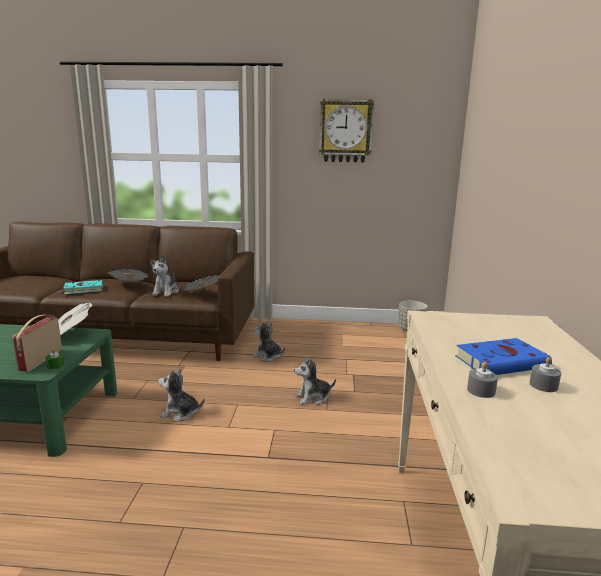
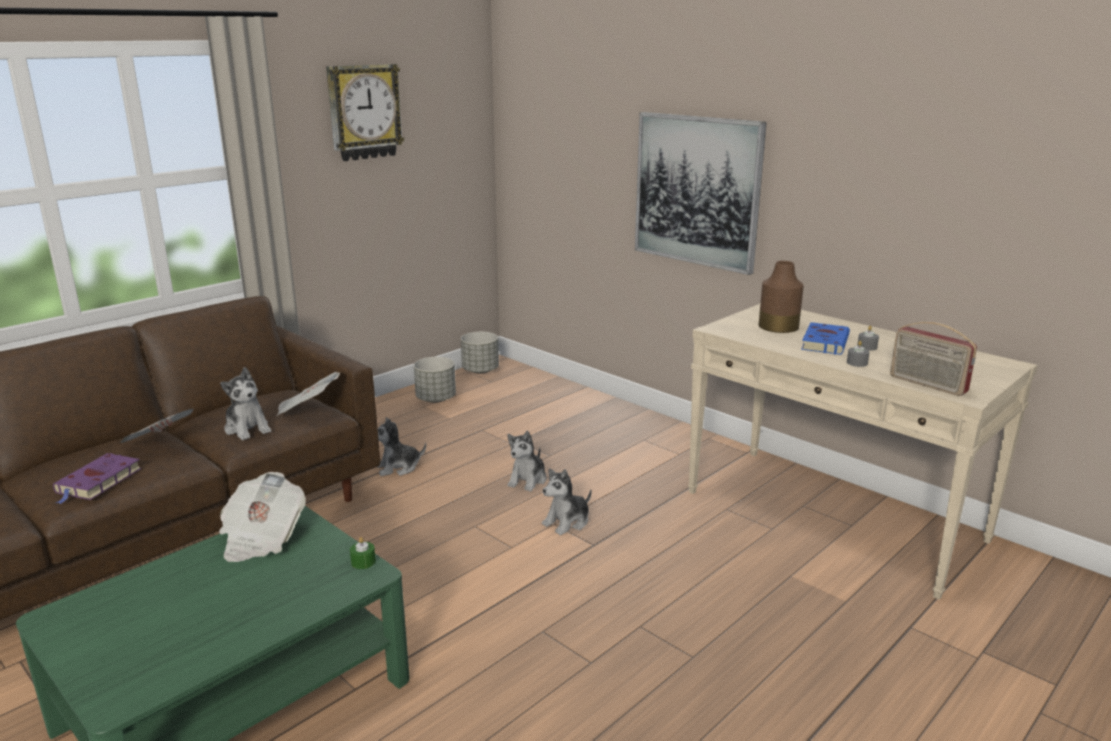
camera: 50 degrees left, 5 degrees up
radio [12,315,62,372] -> radio moved to [890,322,977,396]
turquoise book [58,280,103,294] -> purple book [53,453,142,504]
plush toy [159,368,204,422] -> plush toy moved to [542,468,592,535]
none -> grey planter [414,357,456,403]
none -> picture [635,112,767,275]
none -> brown vase [758,261,804,333]

